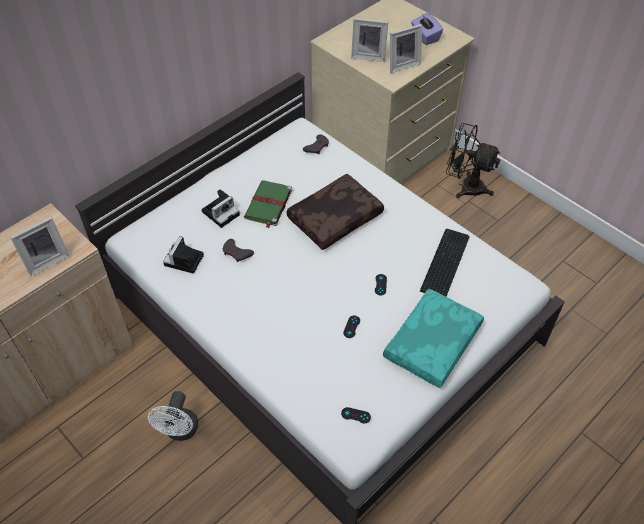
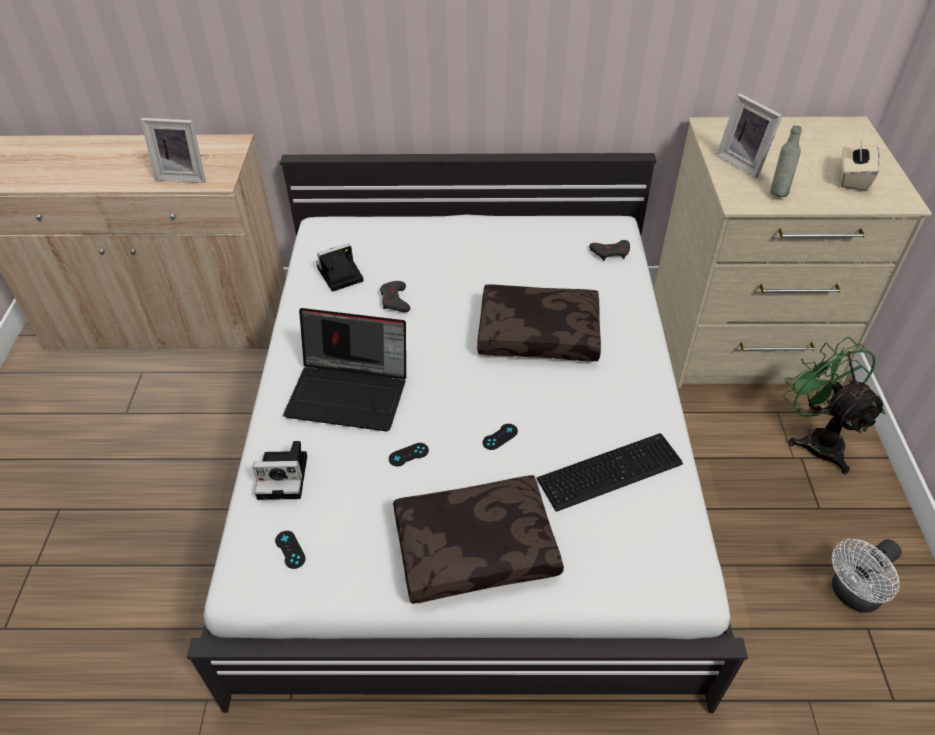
camera: 45 degrees right, 5 degrees down
white fan [148,391,198,441] -> white fan moved to [832,539,902,613]
camera [201,189,240,228] -> camera moved to [253,441,307,500]
green book [244,180,292,228] -> none
turquoise pillow [383,288,484,388] -> brown pillow [393,475,564,604]
picture frame [390,24,422,73] -> grey bottle [770,125,802,197]
purple tissue box [411,13,443,45] -> beige tissue box [841,139,880,191]
black fan [446,123,501,198] -> green fan [784,337,886,474]
none -> laptop [283,308,406,431]

